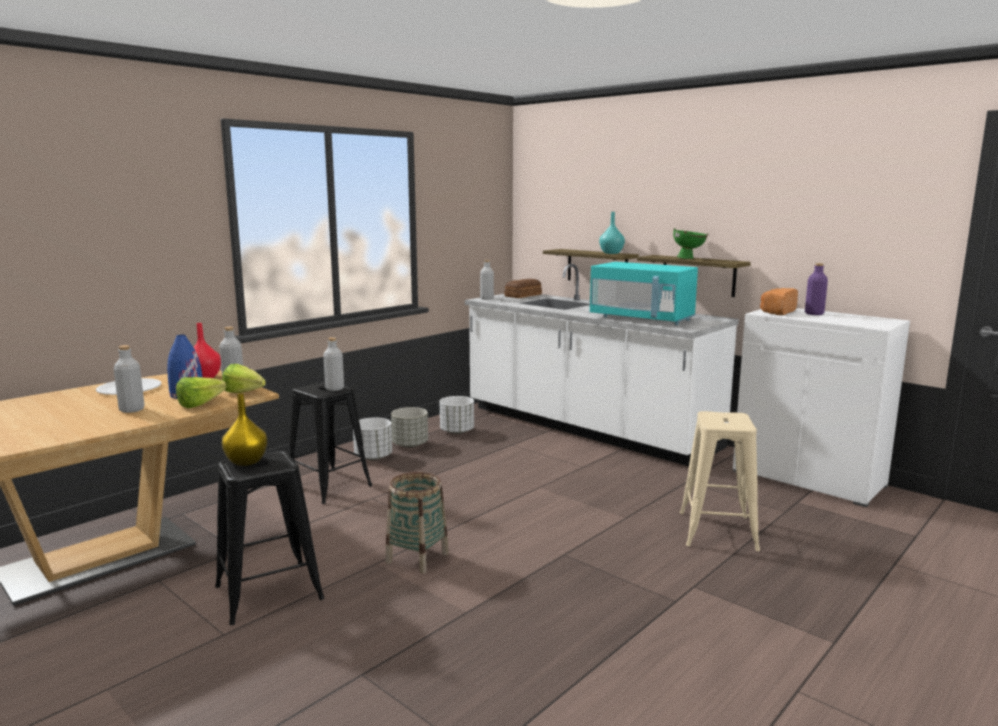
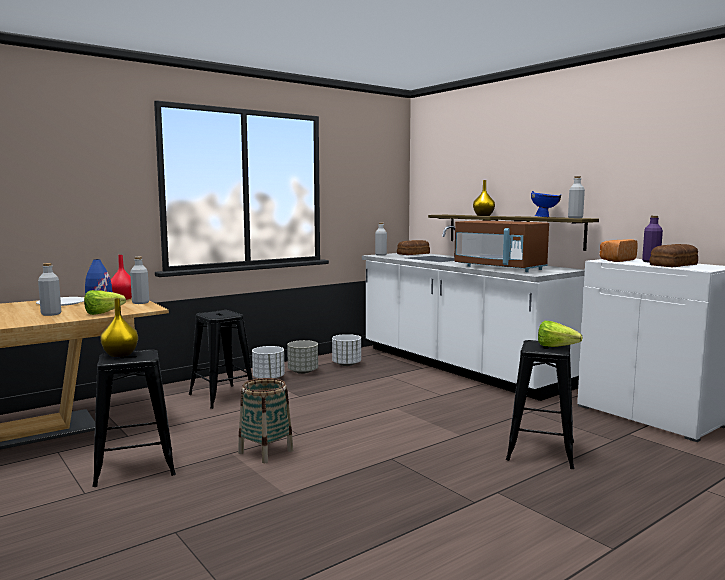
camera: 10 degrees right, 5 degrees down
lettuce [222,364,266,393] -> lettuce moved to [538,321,582,347]
grey bottle [323,337,344,391] -> grey bottle moved to [568,176,585,218]
turquoise microwave [590,262,698,325] -> brown microwave [454,220,549,272]
turquoise vase [599,212,625,254] -> yellow vase [473,180,495,216]
green bowl [673,228,708,259] -> blue bowl [531,191,561,217]
beige stool [680,411,760,551] -> black stool [506,340,574,469]
none -> bread [649,244,698,267]

